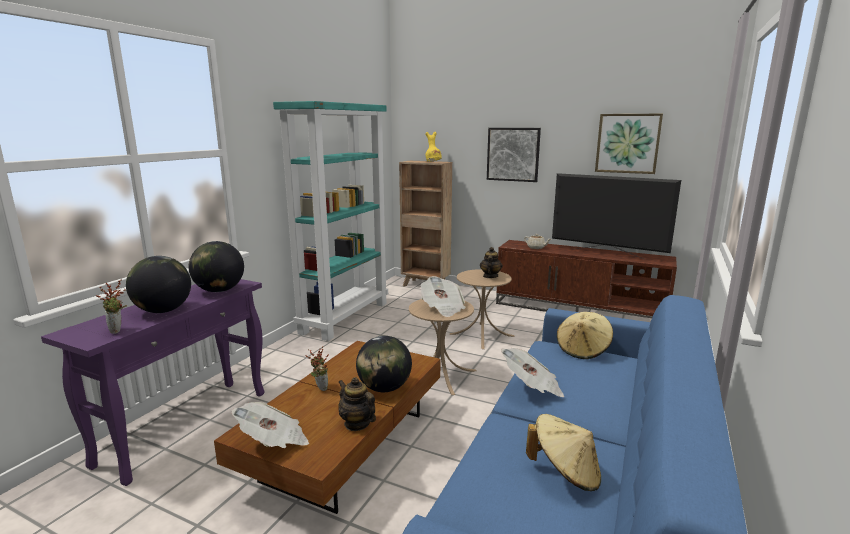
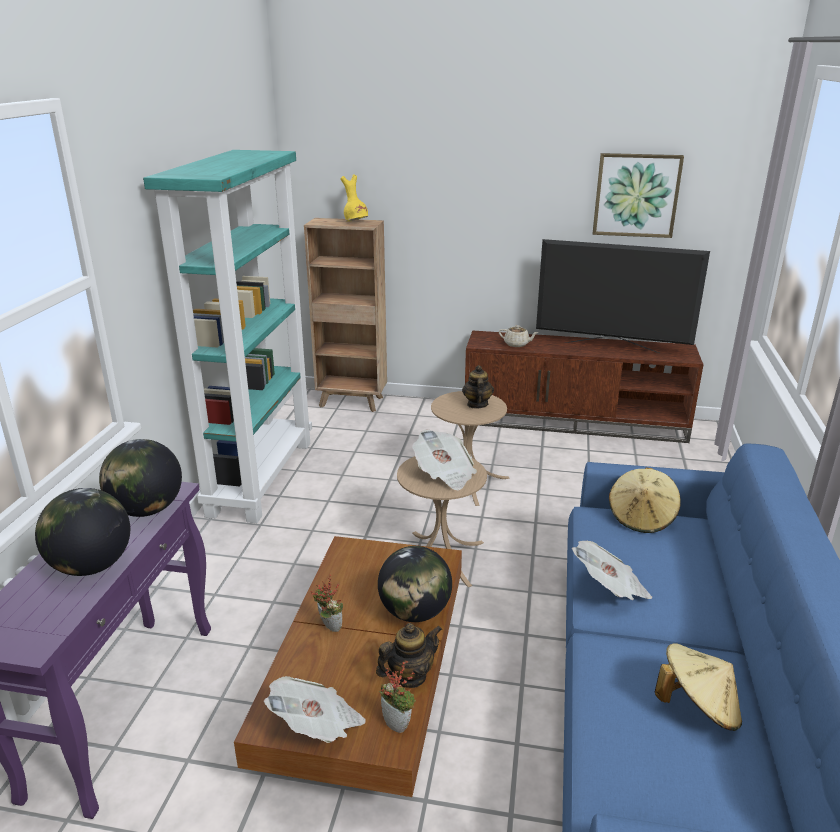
camera: 15 degrees left, 10 degrees up
potted plant [96,280,127,334] -> potted plant moved to [379,661,416,733]
teapot [338,377,376,431] -> teapot turned 120 degrees clockwise [376,623,442,688]
picture [487,128,541,182] -> none

